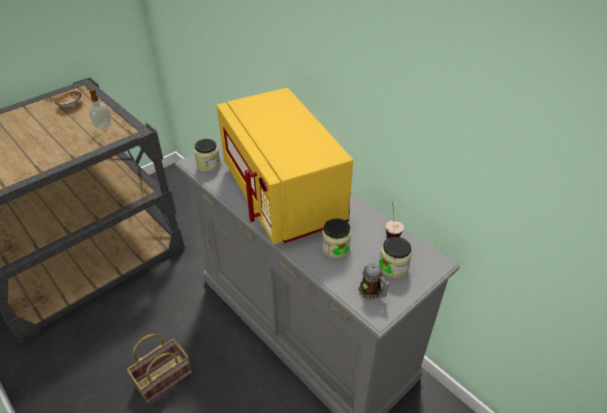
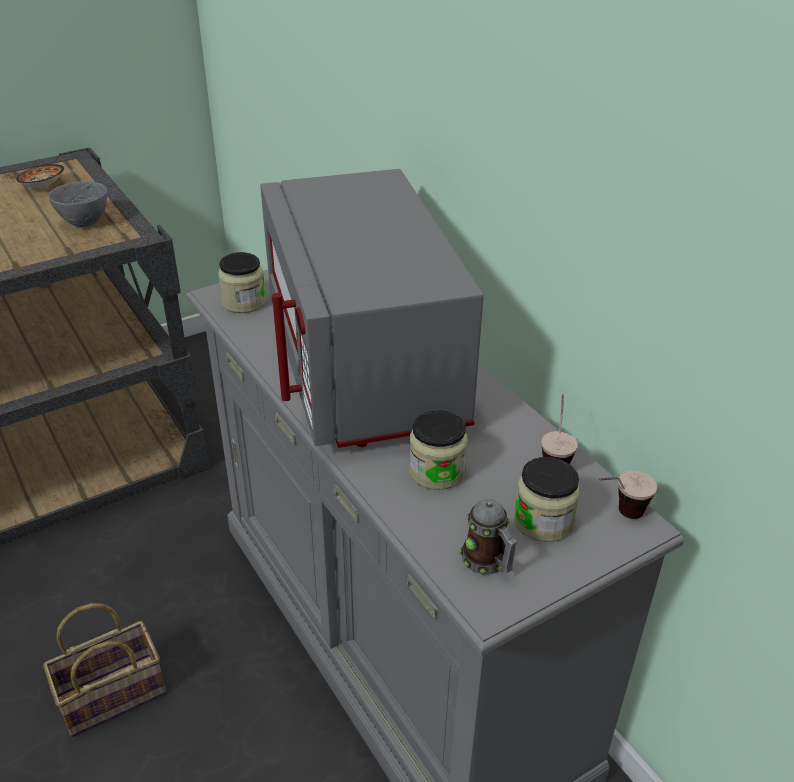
camera: 10 degrees right, 5 degrees down
soap dispenser [86,88,111,130] -> grey bowl [48,181,107,227]
yellow microwave [217,88,353,244] -> grey microwave [260,169,484,448]
none -> cup [599,471,657,519]

